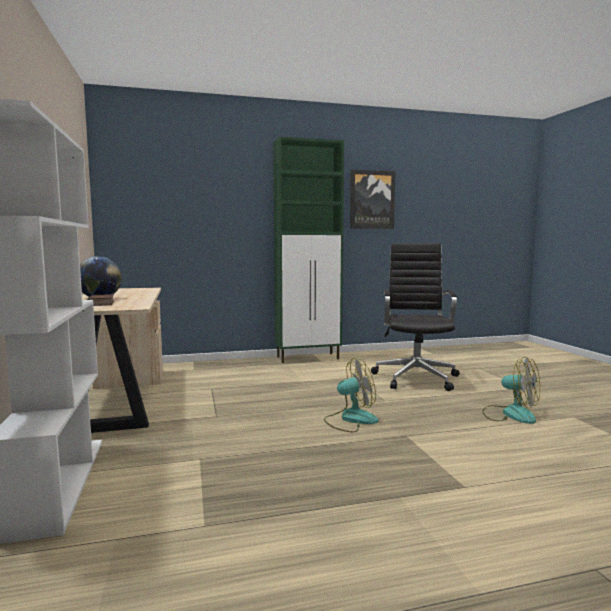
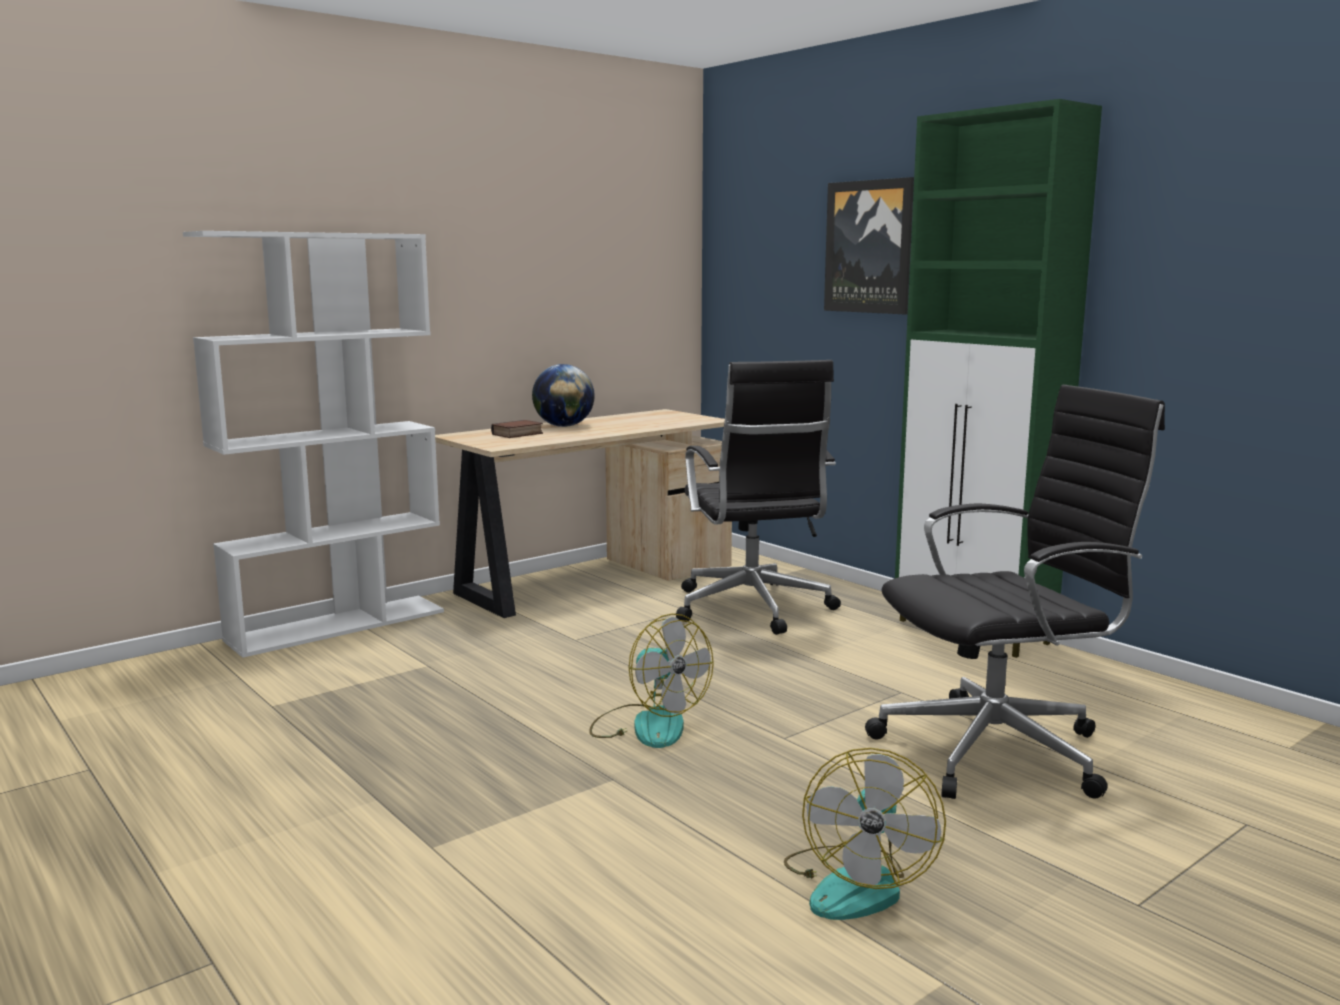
camera: 65 degrees right, 5 degrees up
picture [350,170,396,229] -> picture moved to [824,177,914,314]
none -> black office chair [676,360,841,635]

